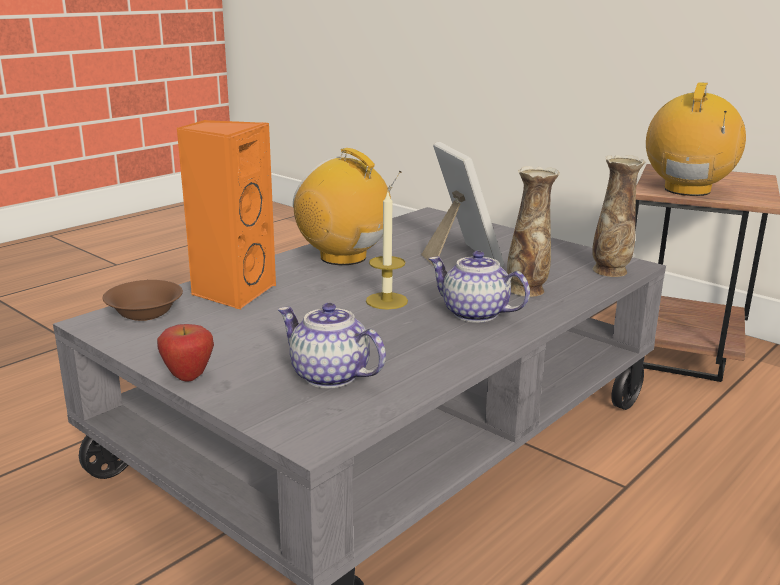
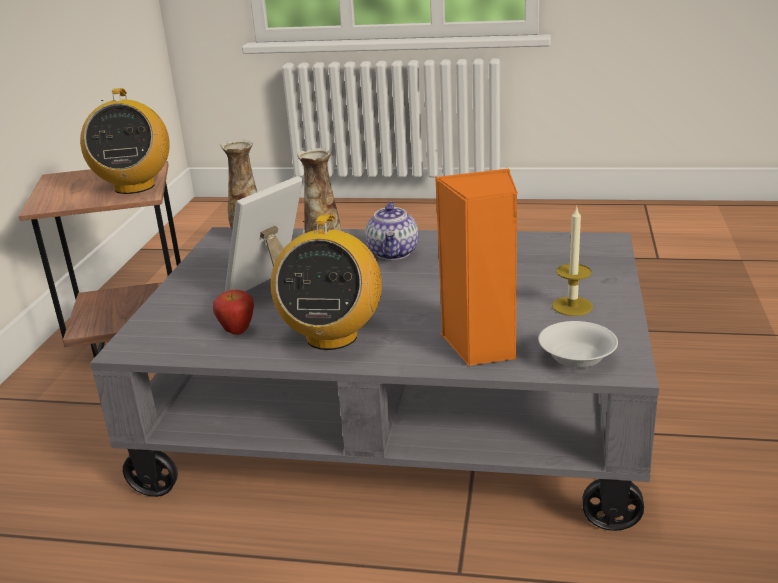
camera: 120 degrees left, 5 degrees up
brown bowl [102,280,183,321] -> white bowl [538,321,618,368]
apple [157,324,214,382] -> apple moved to [213,290,254,335]
teapot [278,303,386,388] -> none
candle [366,192,408,309] -> candle moved to [552,206,593,316]
radio [646,82,746,196] -> radio turned 90 degrees counterclockwise [80,88,170,194]

